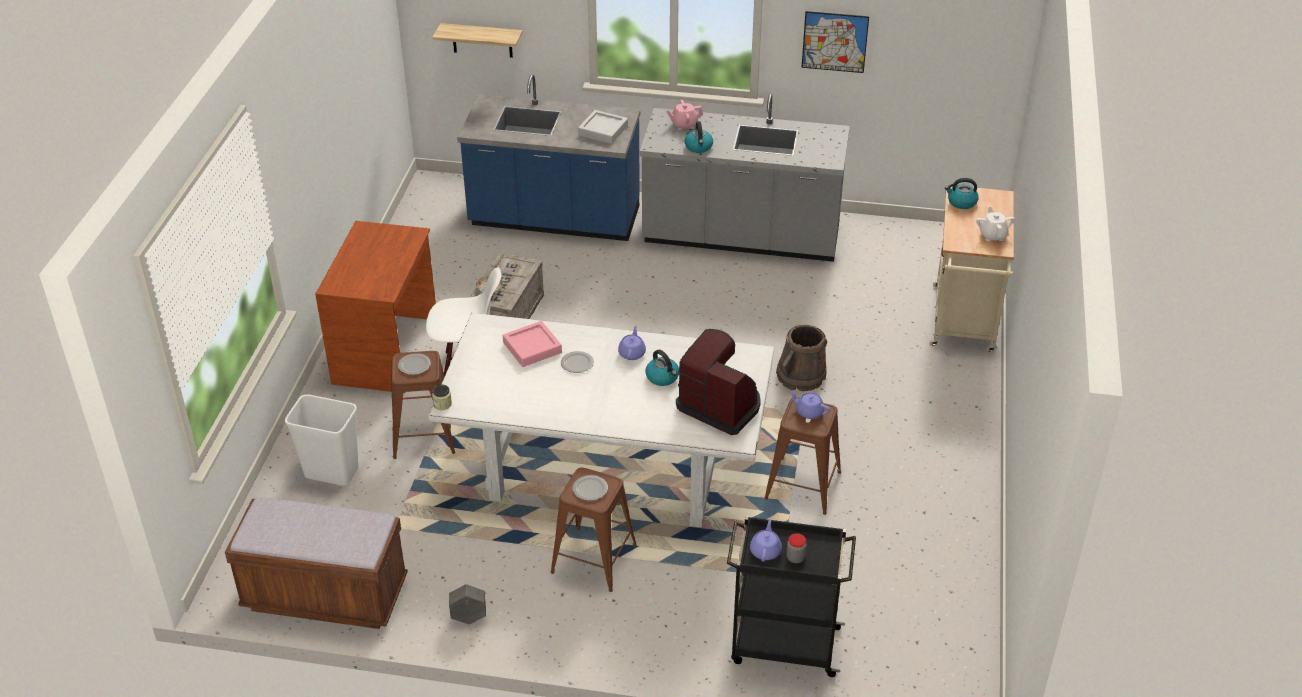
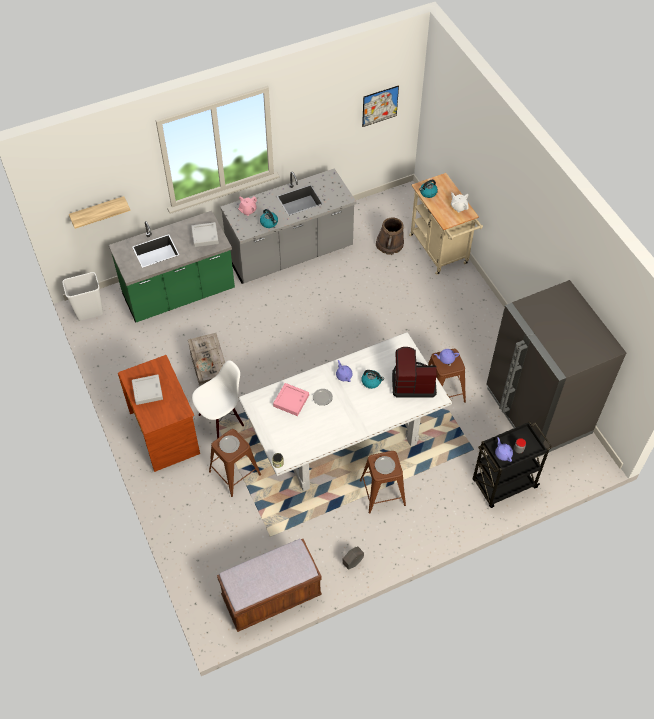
camera: 35 degrees left, 15 degrees up
white trash can [285,394,358,486] -> white trash can moved to [63,272,103,320]
blue counter [457,74,640,241] -> green counter [109,211,235,323]
brown bucket [776,325,827,391] -> brown bucket moved to [376,217,404,255]
picture [802,11,869,73] -> picture moved to [362,85,399,127]
none -> grey tray [132,374,163,405]
none -> grey fridge [486,280,626,457]

